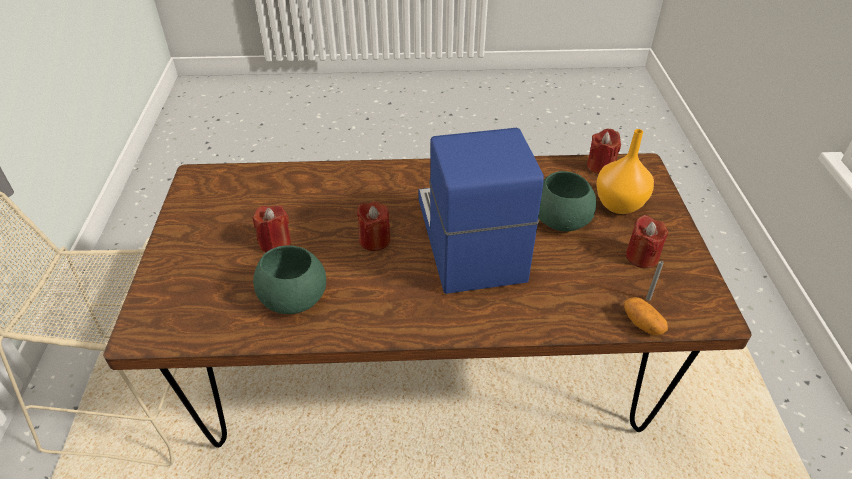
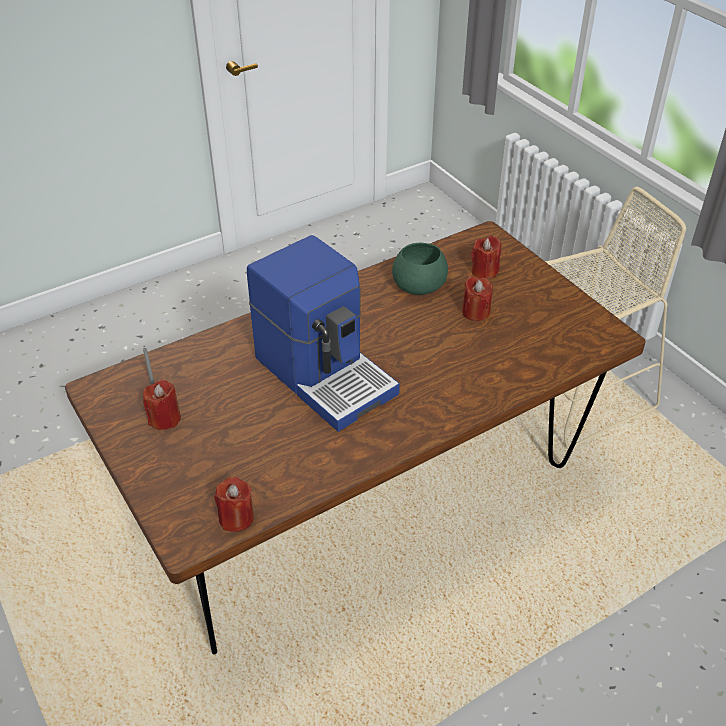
camera: 150 degrees right, 0 degrees up
red candle [357,201,390,251] -> red candle moved to [471,236,501,279]
green bowl [538,171,597,231] -> none
orange vase [596,129,654,214] -> none
potato [624,297,668,336] -> none

